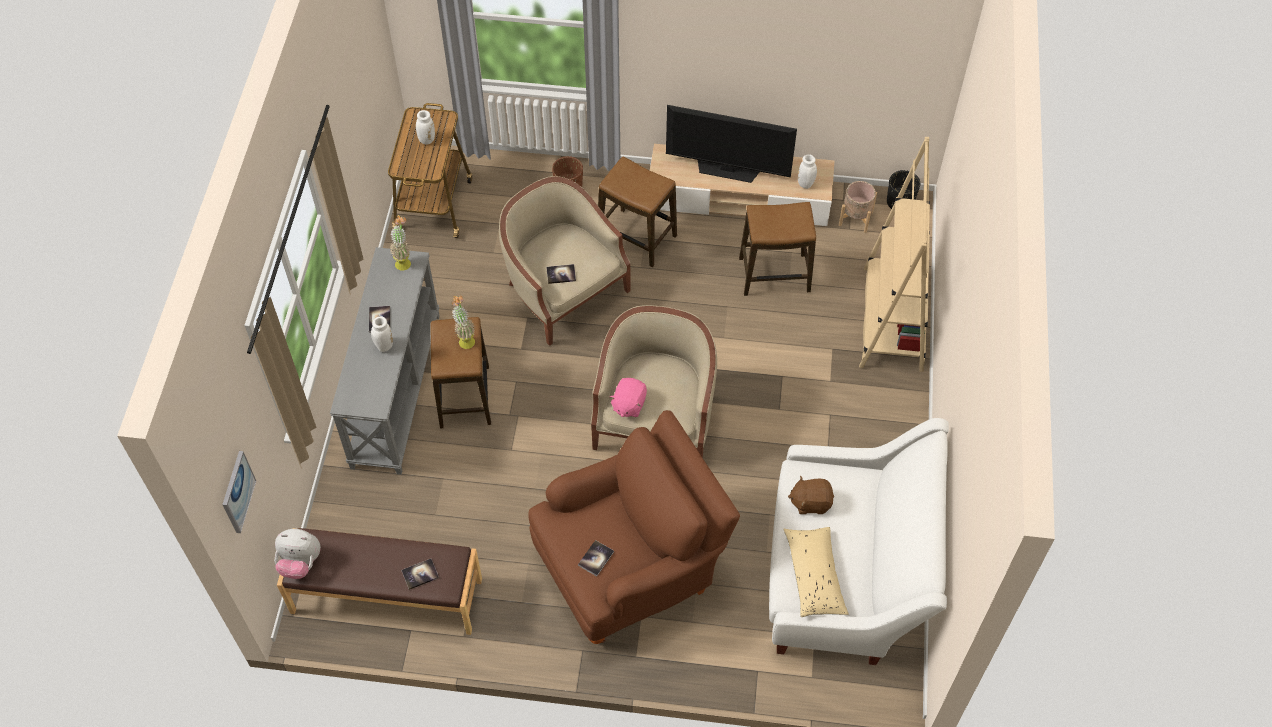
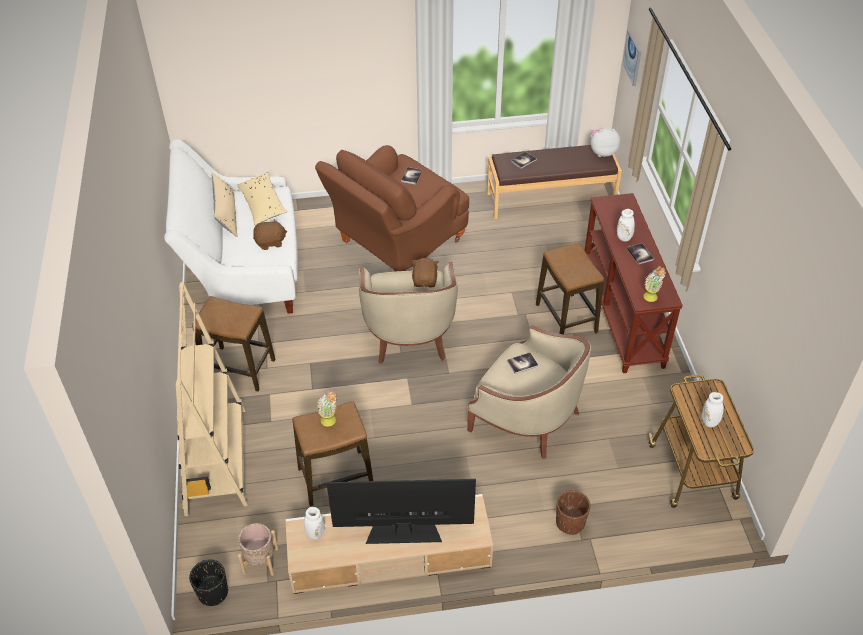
camera: 165 degrees right, 10 degrees down
grey console table [330,247,440,475] -> brown console table [585,193,683,373]
potted plant [452,295,475,349] -> potted plant moved to [317,391,337,427]
stool [598,156,677,267] -> stool moved to [192,296,276,392]
pink plush toy [610,378,647,417] -> brown plush toy [412,258,439,287]
none -> beige pillow [212,173,237,237]

